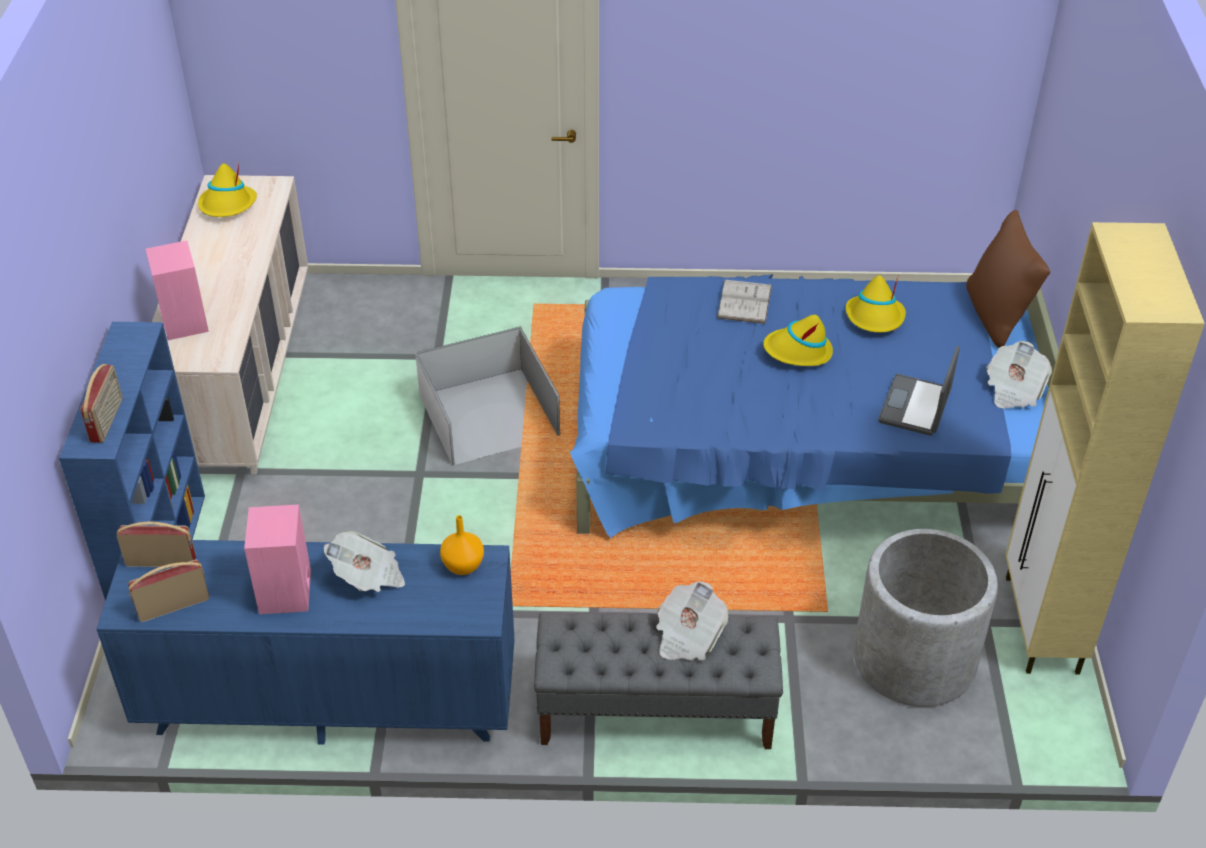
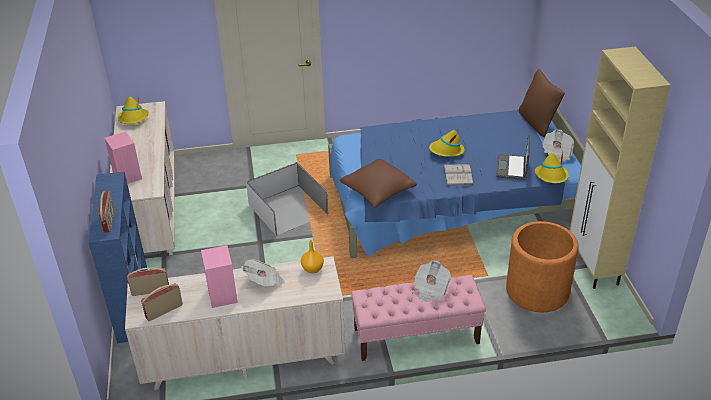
camera: 10 degrees left, 5 degrees down
blue dresser [97,540,515,745] -> beige dresser [125,256,345,390]
grey bench [534,612,783,749] -> pink bench [351,275,486,361]
white book [717,280,772,324] -> white book moved to [444,164,473,186]
yellow hat [846,274,906,332] -> yellow hat moved to [535,153,569,183]
grey planter [854,529,998,707] -> orange planter [506,221,579,312]
none -> brown pillow [340,159,417,208]

